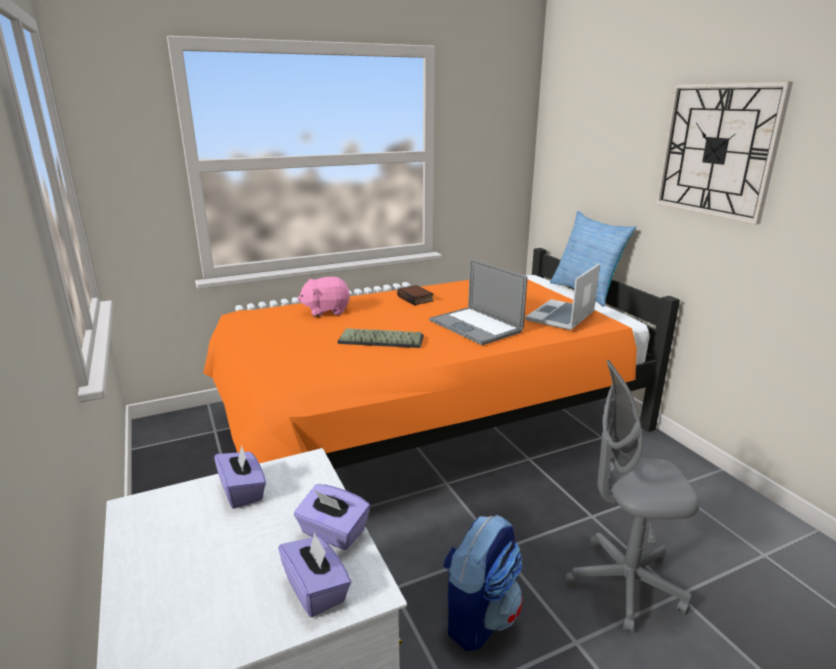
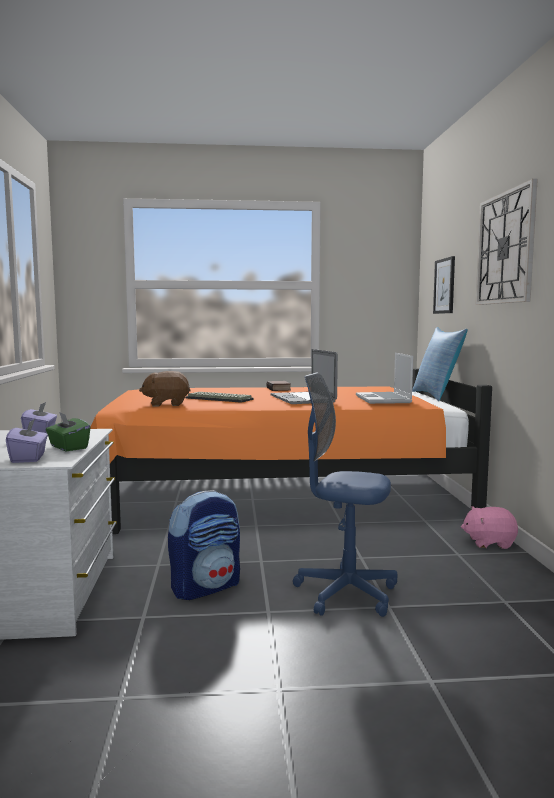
camera: 20 degrees right, 15 degrees down
purple tissue box [294,484,370,550] -> green tissue box [46,412,90,451]
pink plush toy [297,277,350,317] -> pink plush toy moved to [461,506,518,549]
laptop [525,264,600,330] -> laptop turned 60 degrees counterclockwise [356,353,413,404]
grey office chair [565,360,700,633] -> blue office chair [293,372,398,617]
none -> brown plush toy [139,371,191,407]
none -> picture [433,256,455,314]

